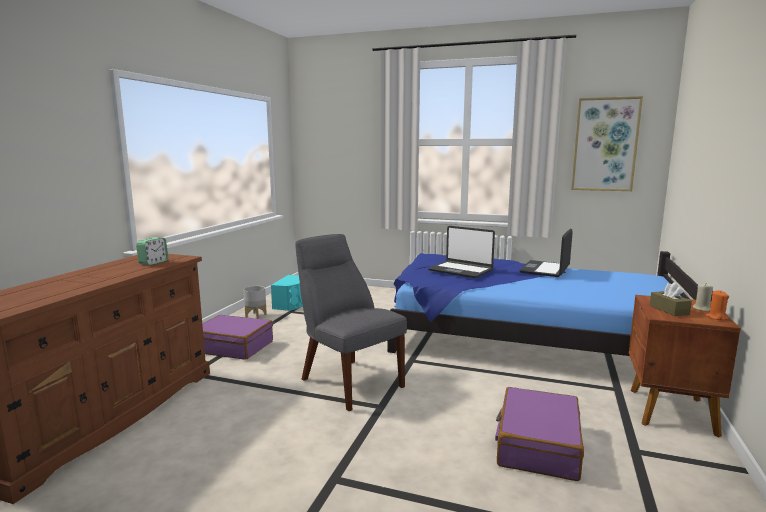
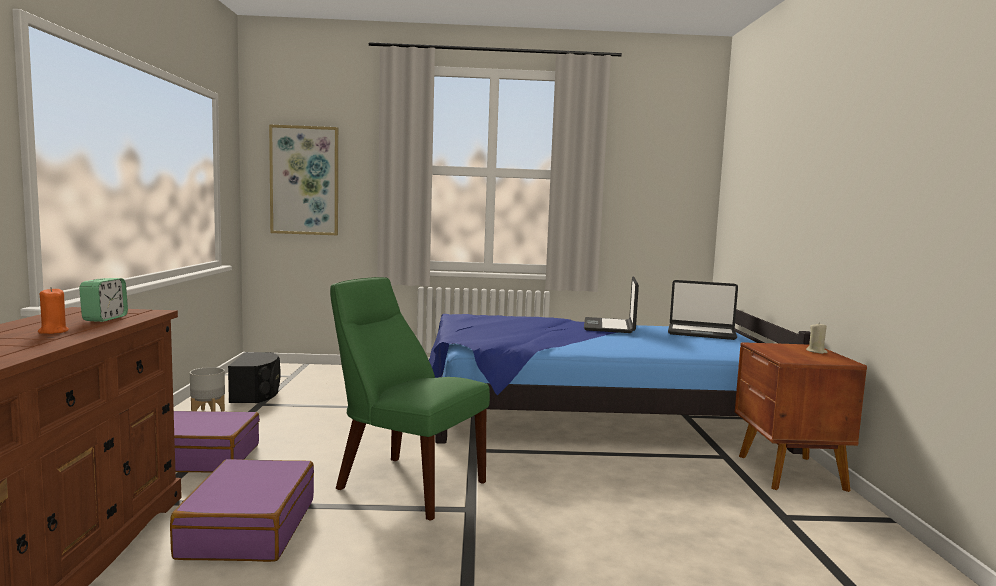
camera: 20 degrees left, 5 degrees down
turquoise speaker [271,275,303,311] -> black speaker [228,352,281,403]
grey chair [296,234,407,411] -> green chair [330,277,490,521]
laptop [428,226,495,278] -> laptop moved to [668,280,738,340]
purple suitcase [495,387,584,481] -> purple suitcase moved to [170,459,314,562]
picture [571,96,643,191] -> picture moved to [269,124,338,235]
brown tissue box [650,282,692,316] -> none
orange candle [705,290,729,320] -> orange candle moved to [38,287,69,334]

